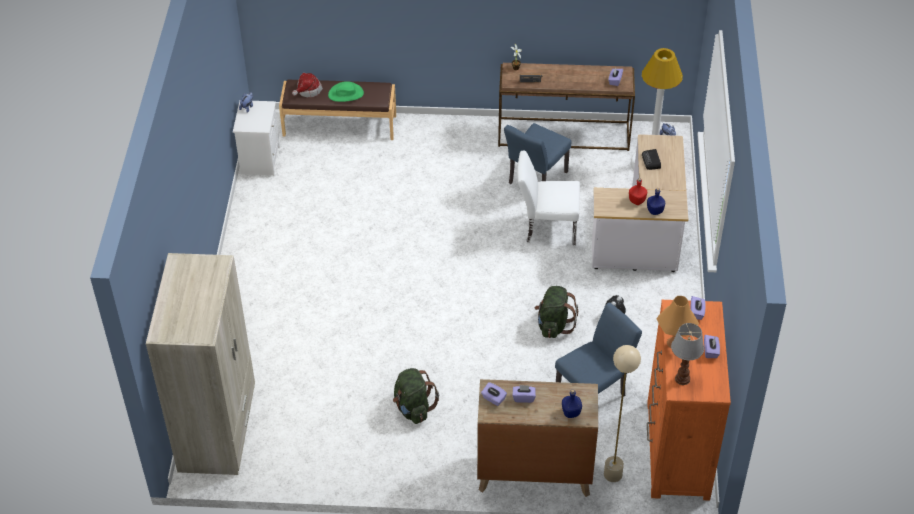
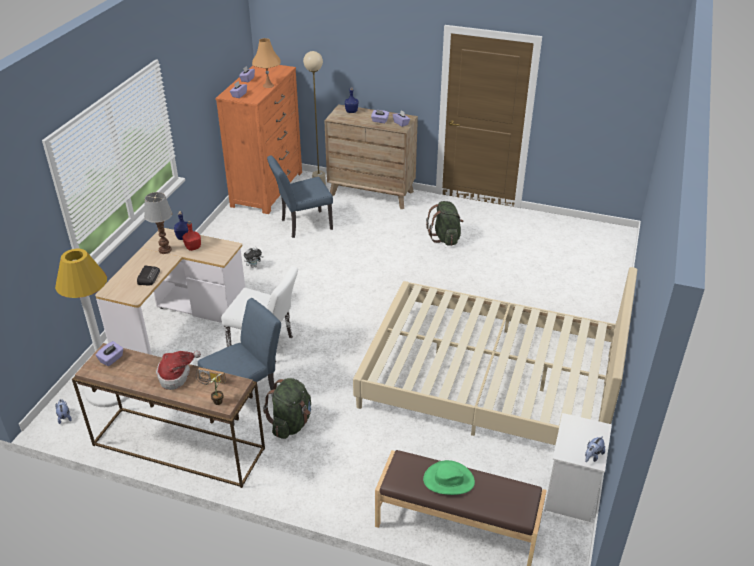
camera: 165 degrees left, 10 degrees down
beige wardrobe [146,253,255,475] -> none
hat [292,73,323,98] -> hat moved to [156,351,201,390]
green backpack [535,286,578,338] -> green backpack moved to [263,378,311,439]
table lamp [671,323,704,385] -> table lamp moved to [144,192,173,254]
none -> beige bed [353,267,637,445]

